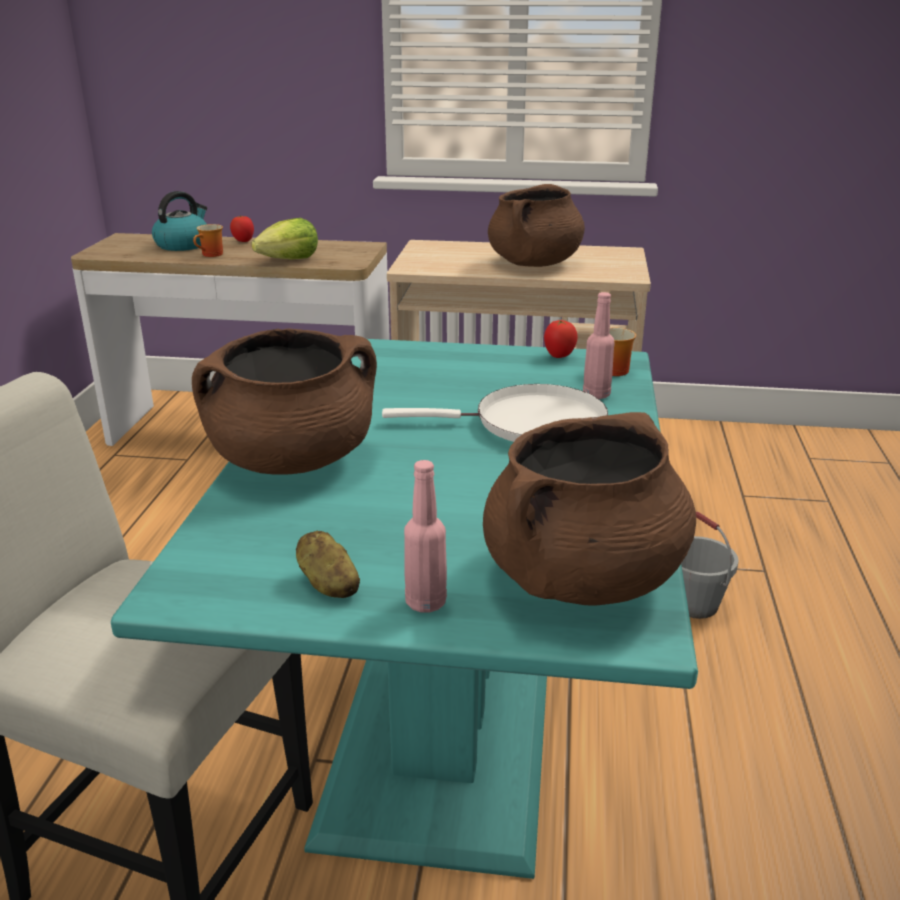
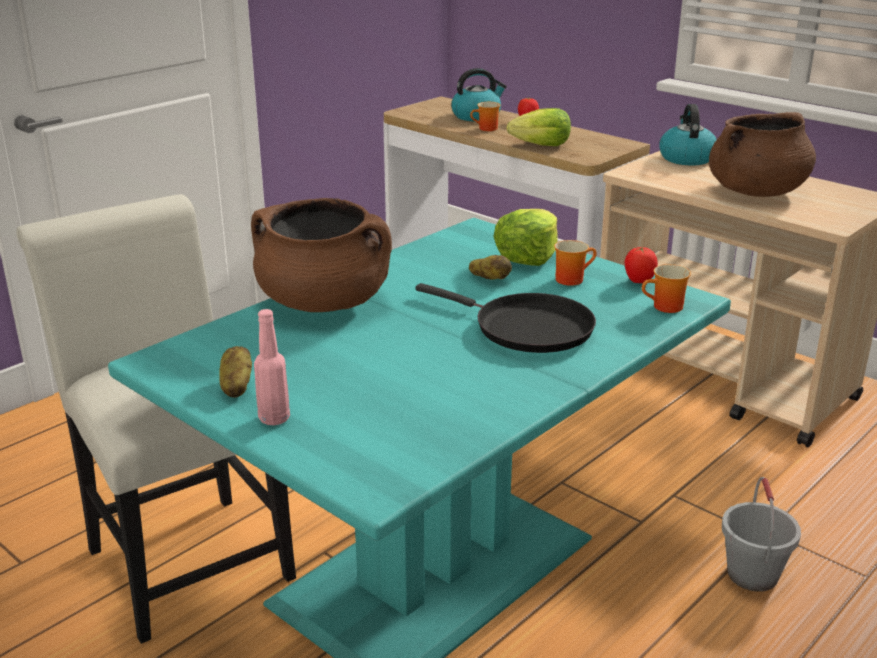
camera: 35 degrees right, 0 degrees up
white frying pan [382,384,608,442] -> black frying pan [416,283,596,353]
brown cooking pot [483,412,696,605] -> none
pink bottle [583,292,614,399] -> none
none -> potato [469,255,512,280]
none -> lettuce [493,209,558,266]
none -> mug [554,240,597,286]
none -> kettle [659,104,717,165]

